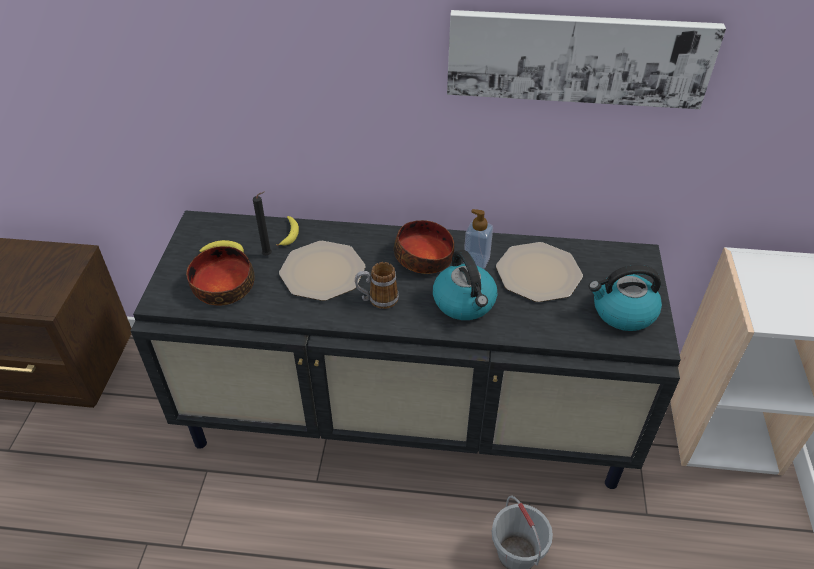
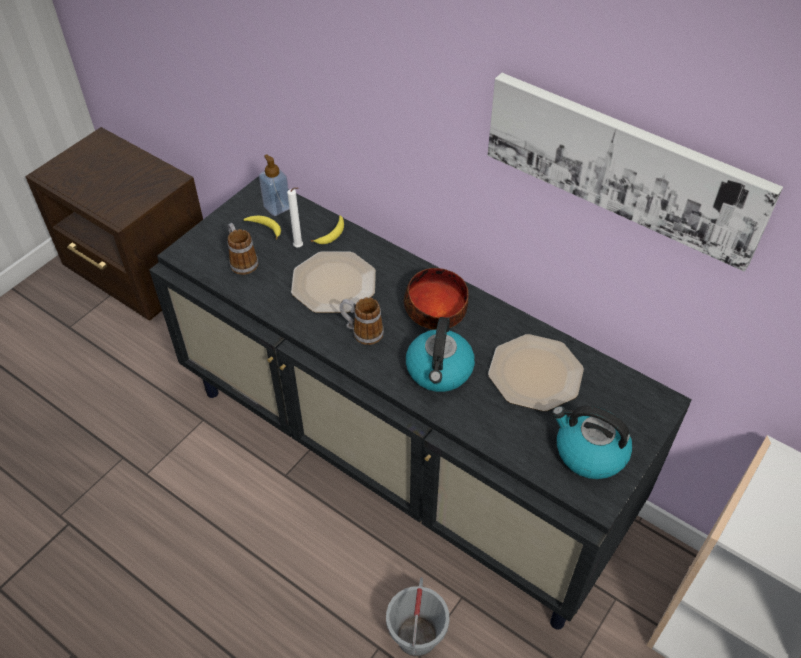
camera: 30 degrees right, 5 degrees up
bowl [186,246,255,306] -> mug [228,223,258,275]
black candle [253,192,272,255] -> white candle [287,187,303,247]
soap dispenser [463,209,493,269] -> soap dispenser moved to [259,154,289,216]

